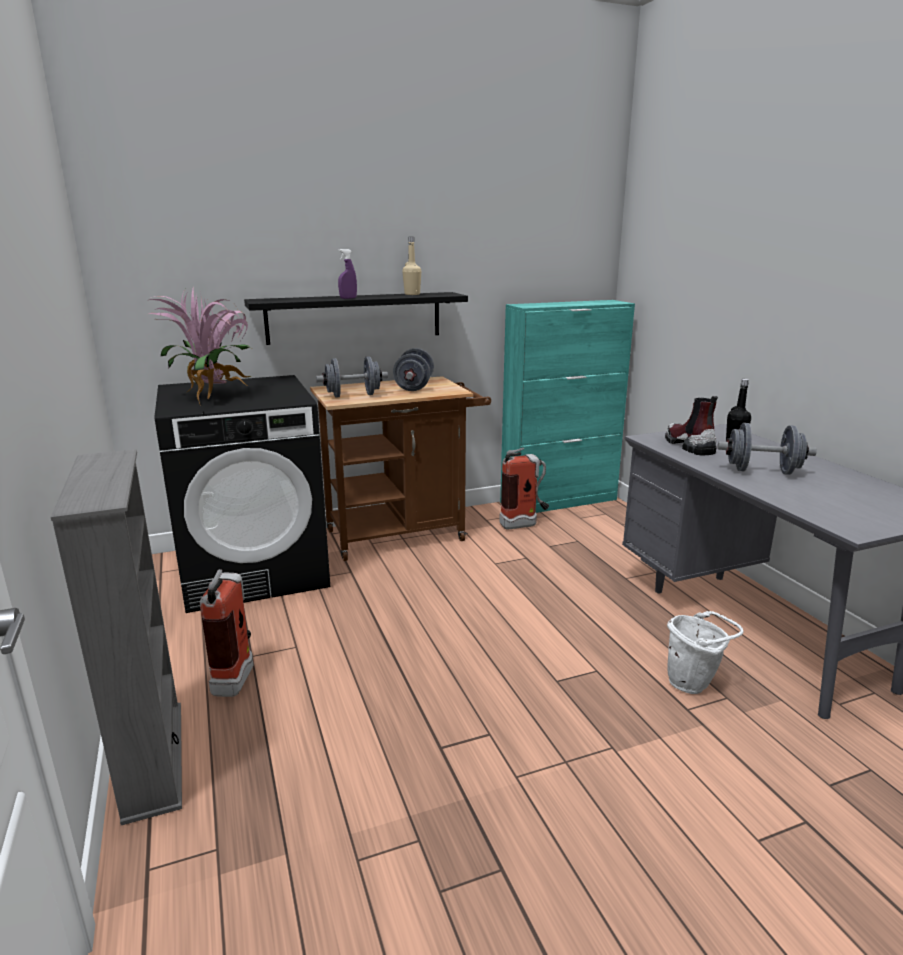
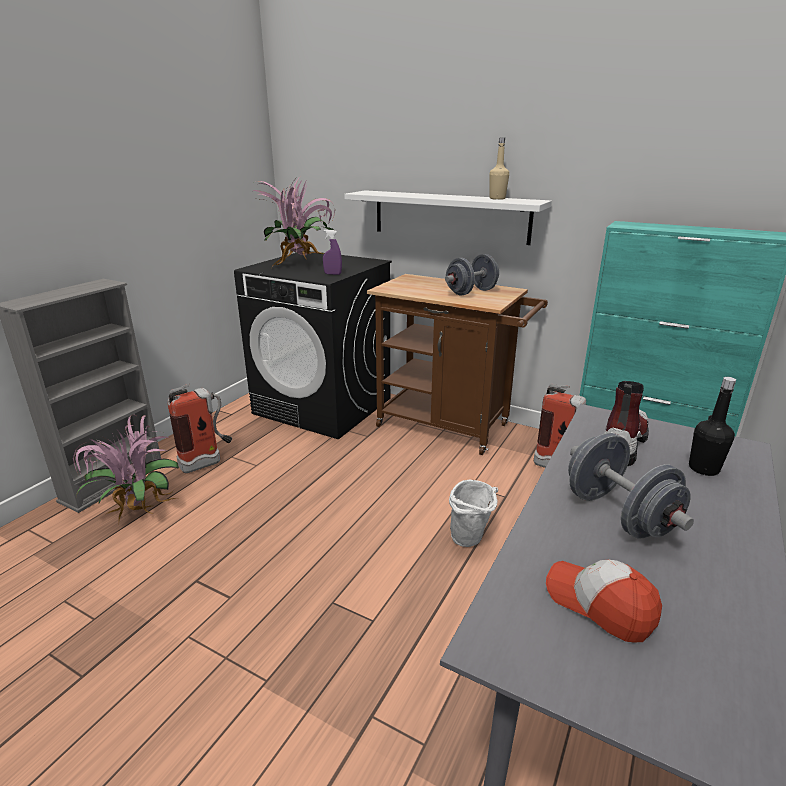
camera: 50 degrees right, 5 degrees up
black shelf [244,292,468,345] -> white shelf [344,190,552,245]
grey dumbbell [316,357,388,398] -> none
purple spray bottle [338,249,357,299] -> purple spray bottle moved to [323,230,342,275]
white bucket [667,611,744,694] -> white bucket moved to [449,480,498,547]
none -> potted plant [73,415,179,523]
none -> cap [546,560,662,643]

